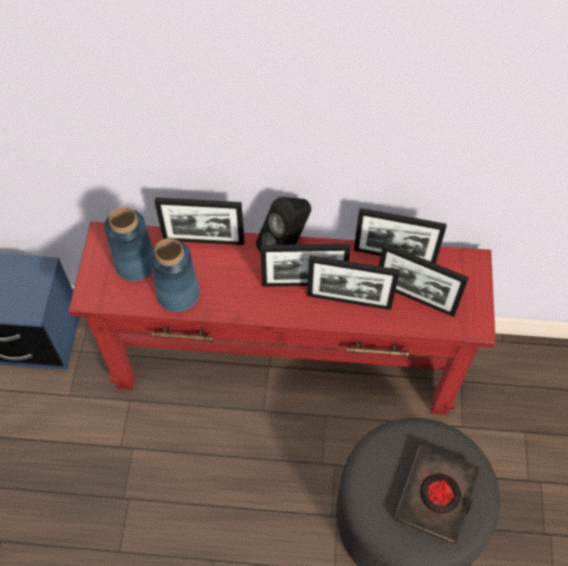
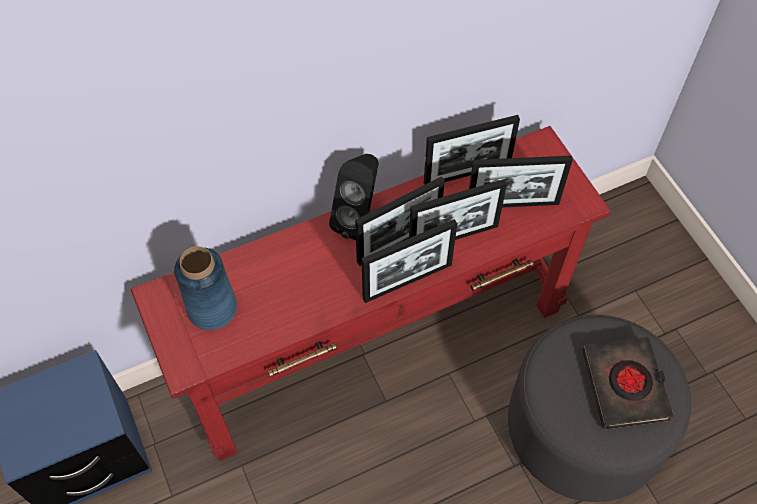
camera: 30 degrees left, 0 degrees up
blue vase [150,238,200,312] -> none
picture frame [155,197,244,245] -> picture frame moved to [361,219,457,303]

